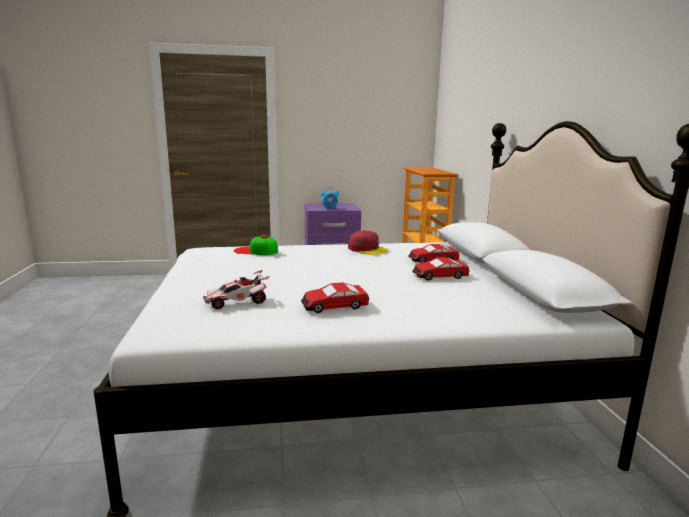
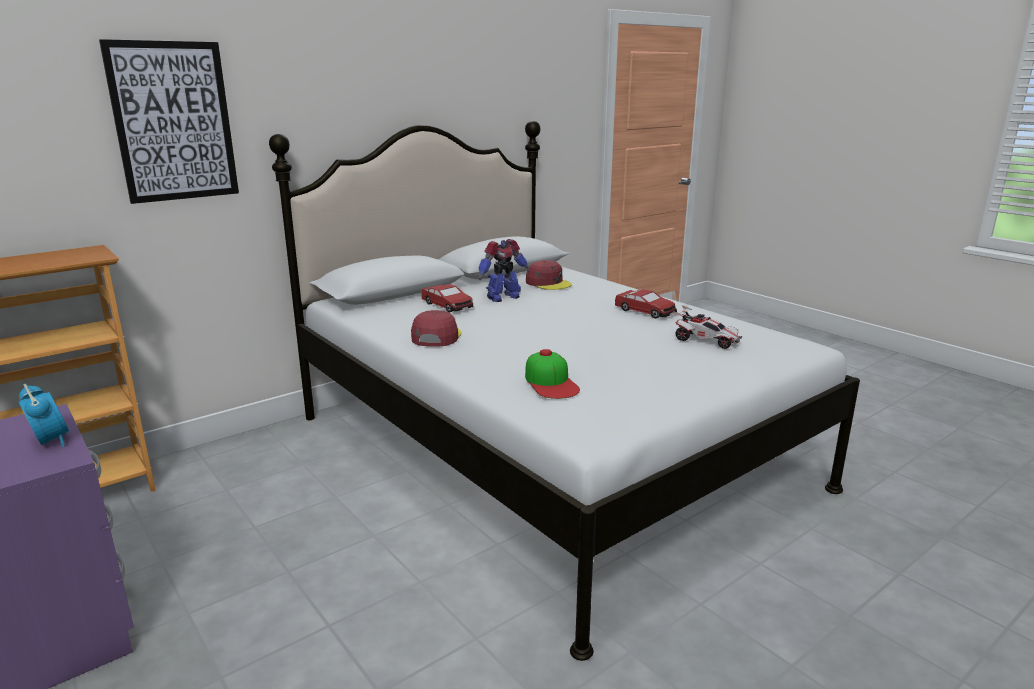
camera: 120 degrees left, 5 degrees up
toy car [412,257,469,281] -> toy robot [478,239,530,302]
none -> picture [99,39,239,204]
none -> red cap [526,260,572,290]

